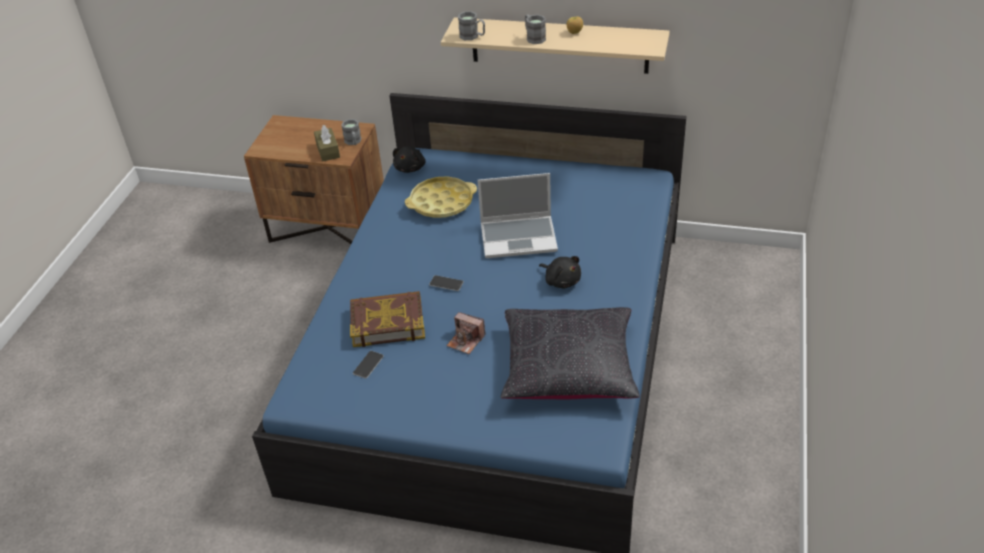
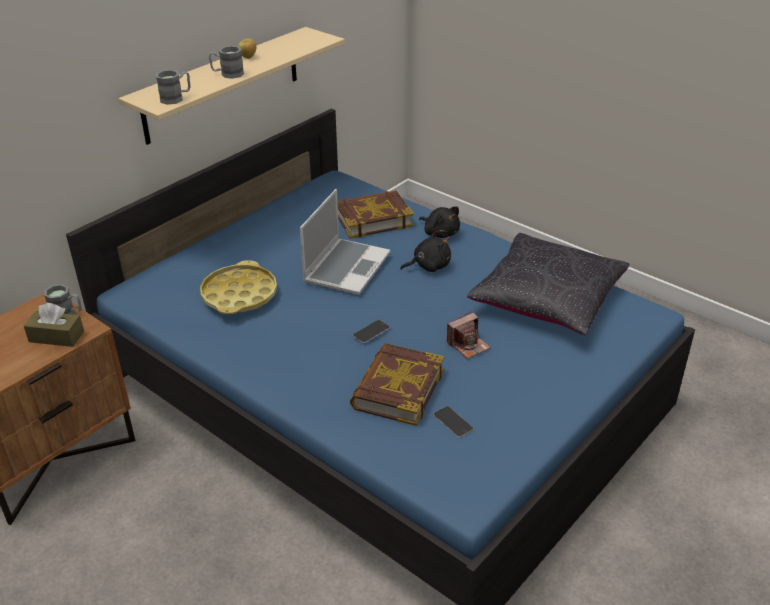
camera: 65 degrees left, 5 degrees down
black plush toy [393,146,425,173] -> black plush toy moved to [419,206,460,238]
none -> book [337,191,414,239]

